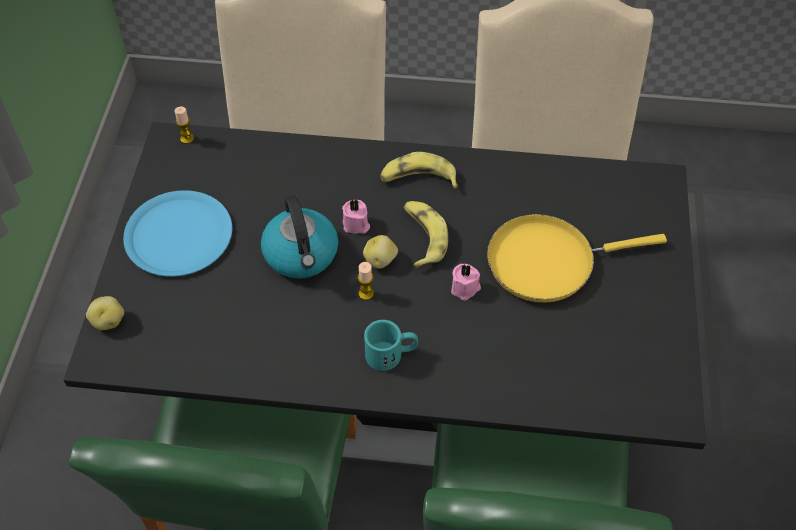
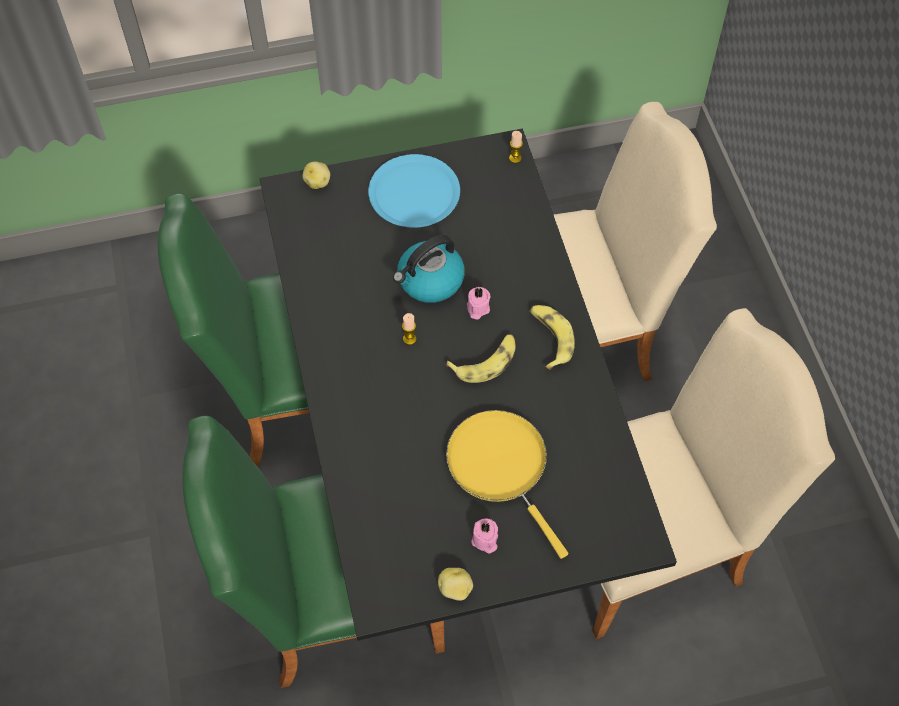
camera: 70 degrees right, 5 degrees up
potato [363,235,398,269] -> potato moved to [438,568,473,601]
turquoise mug [364,320,418,371] -> none
pink candle [451,264,481,300] -> pink candle moved to [471,519,498,554]

